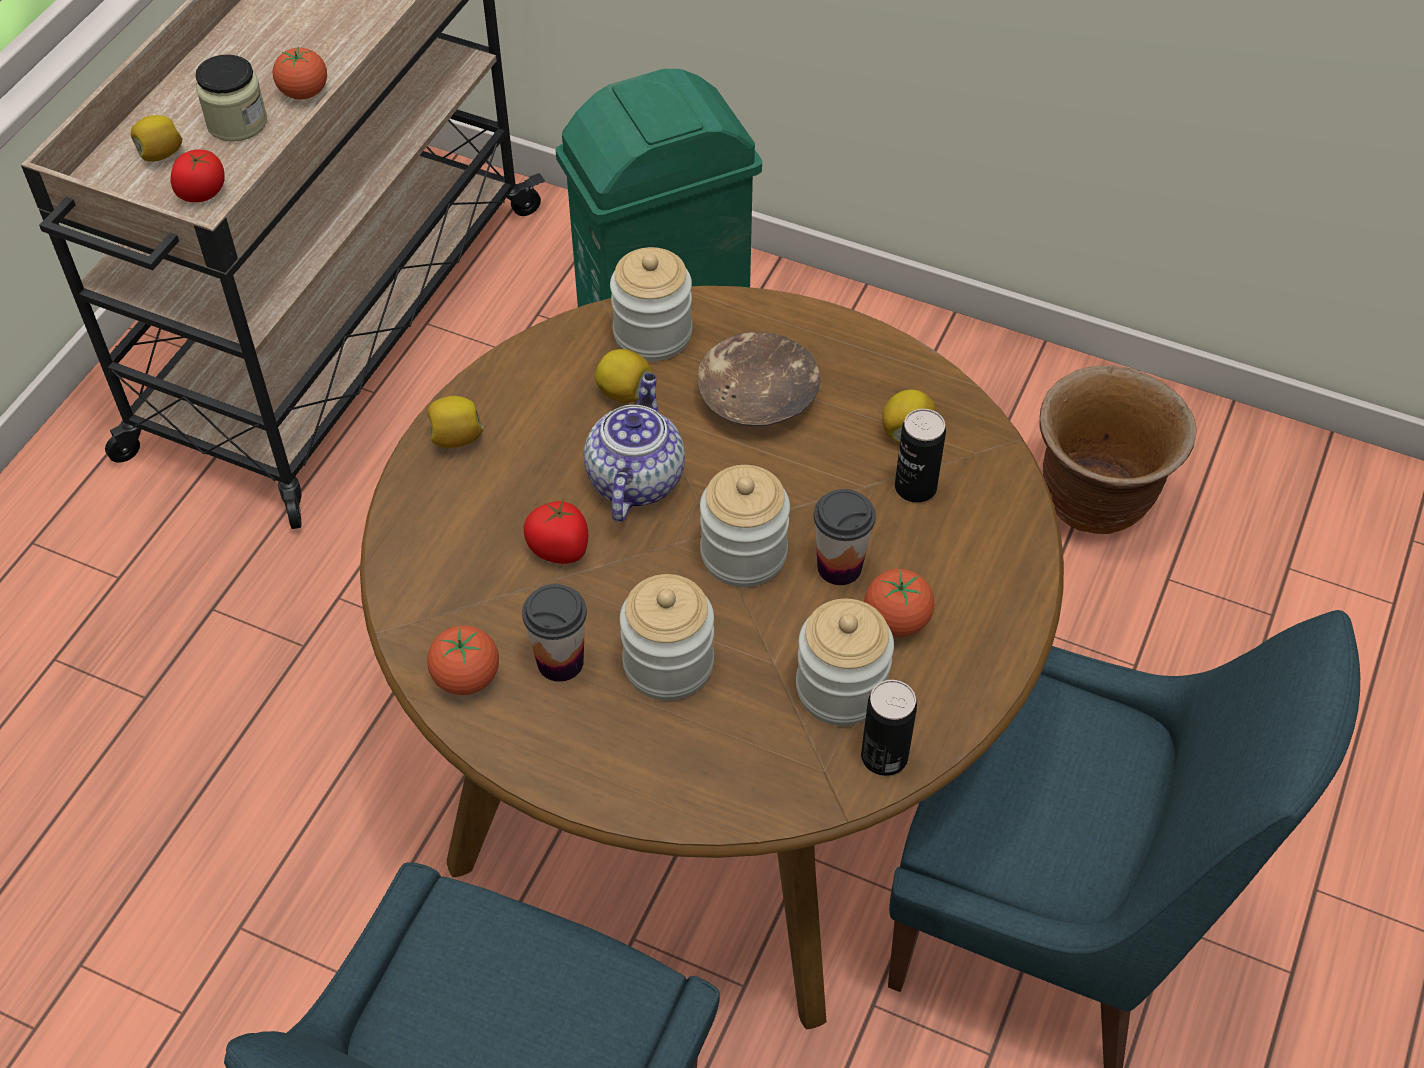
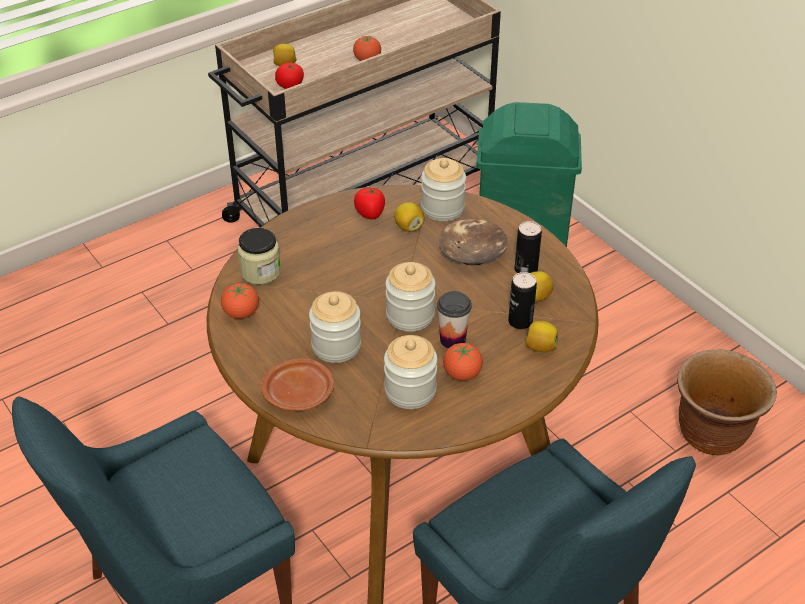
camera: 30 degrees right, 10 degrees down
jar [195,54,267,142] -> jar moved to [238,228,281,285]
lemon [427,396,484,448] -> lemon moved to [525,321,558,352]
cup [522,584,587,682] -> none
tomato [524,498,588,564] -> tomato moved to [354,186,385,219]
teapot [584,373,685,522] -> none
can [861,680,917,776] -> can moved to [515,221,542,273]
none -> brown plate [261,358,334,411]

